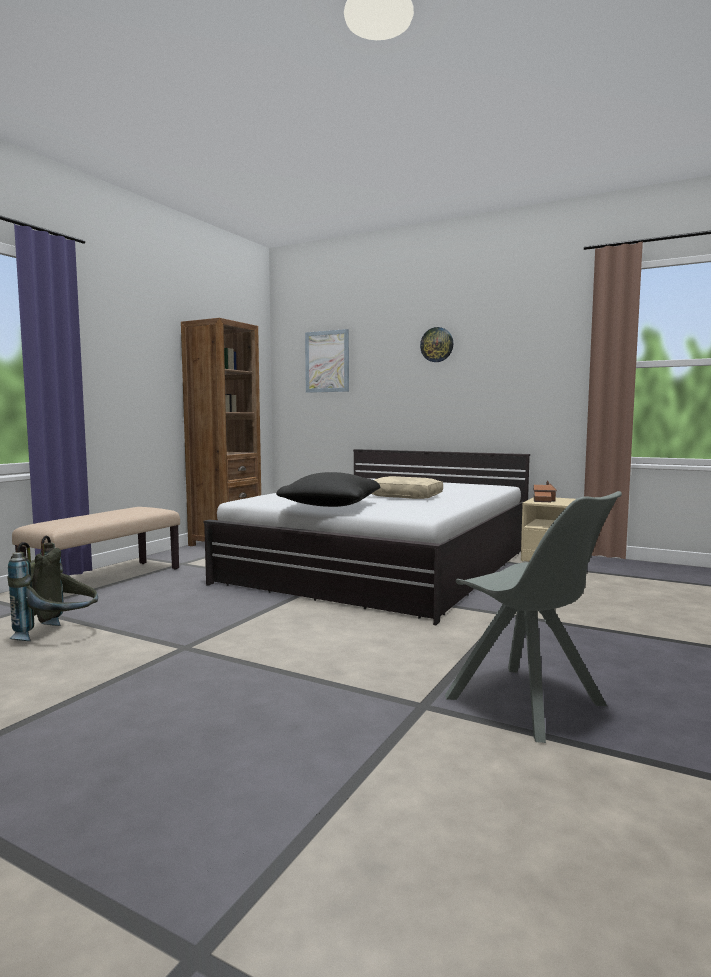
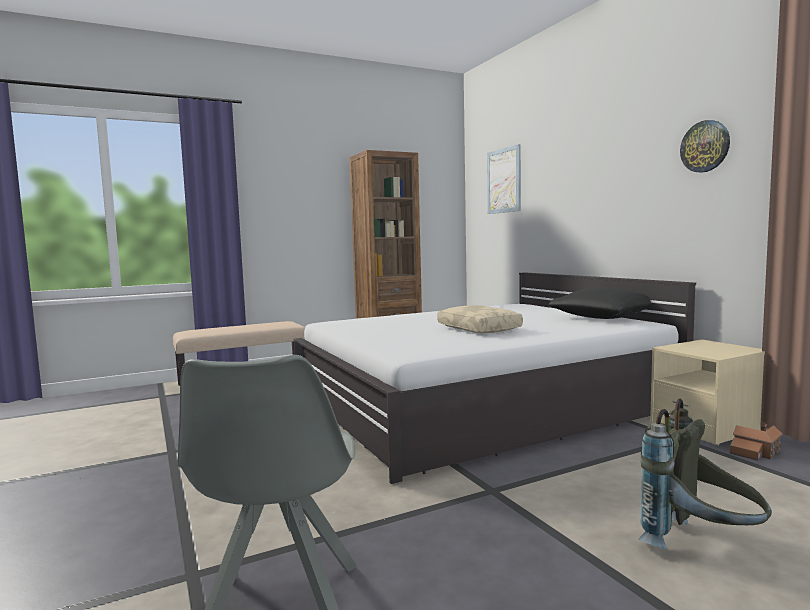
camera: 35 degrees right, 0 degrees up
grey backpack [7,536,98,641] -> grey backpack moved to [638,398,772,550]
black pillow [276,472,380,507] -> black pillow moved to [548,287,652,319]
wall clock [420,327,453,362] -> wall clock moved to [680,120,730,173]
toy house [533,481,557,502] -> toy house moved to [730,422,783,461]

